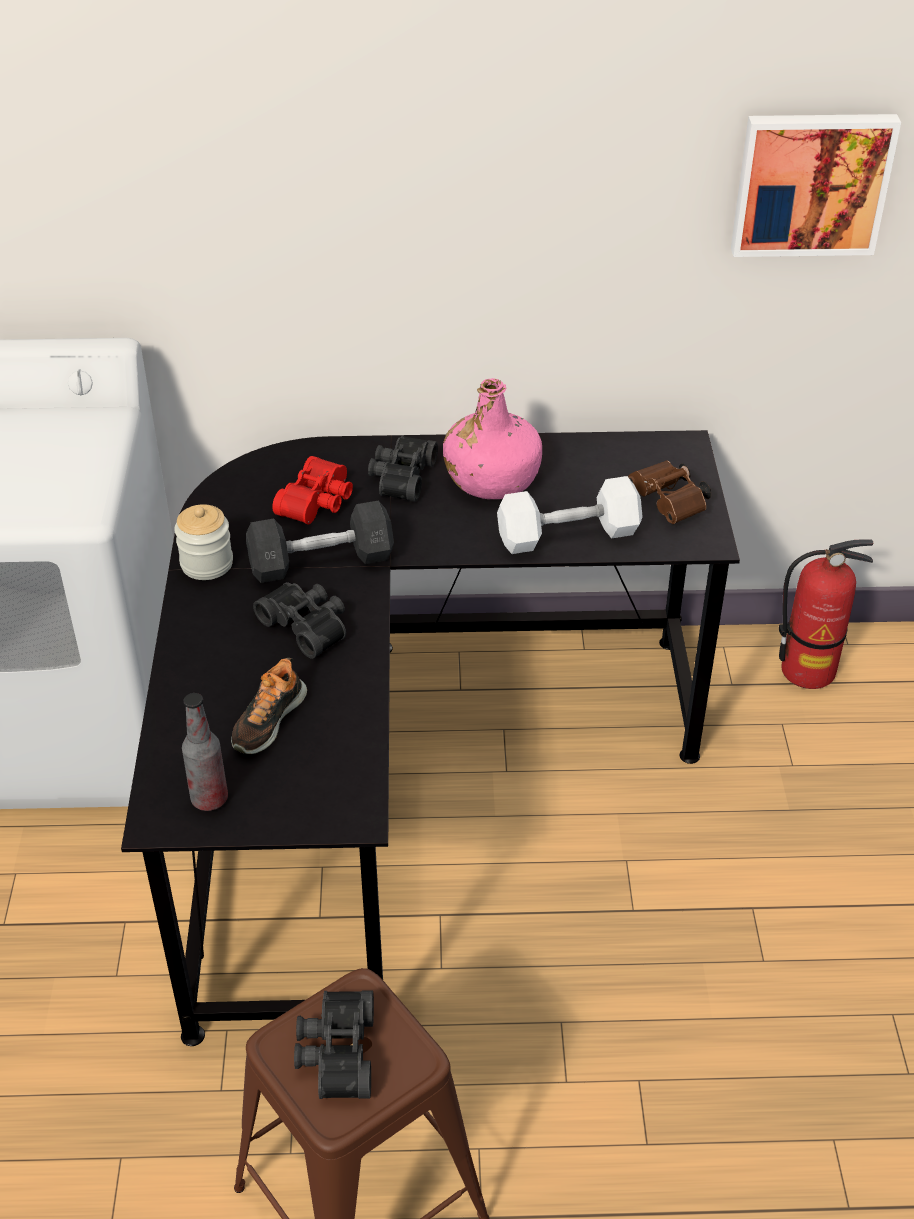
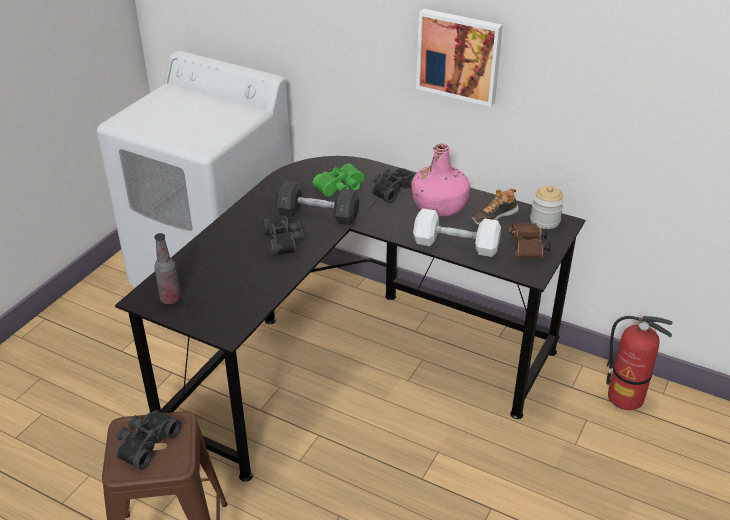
camera: 30 degrees right, 5 degrees down
jar [174,504,233,580] -> jar moved to [530,186,564,229]
shoe [231,658,307,754] -> shoe moved to [471,189,519,225]
red binoculars [272,456,353,524] -> green binoculars [313,164,365,197]
picture [731,114,901,257] -> picture moved to [416,9,503,107]

